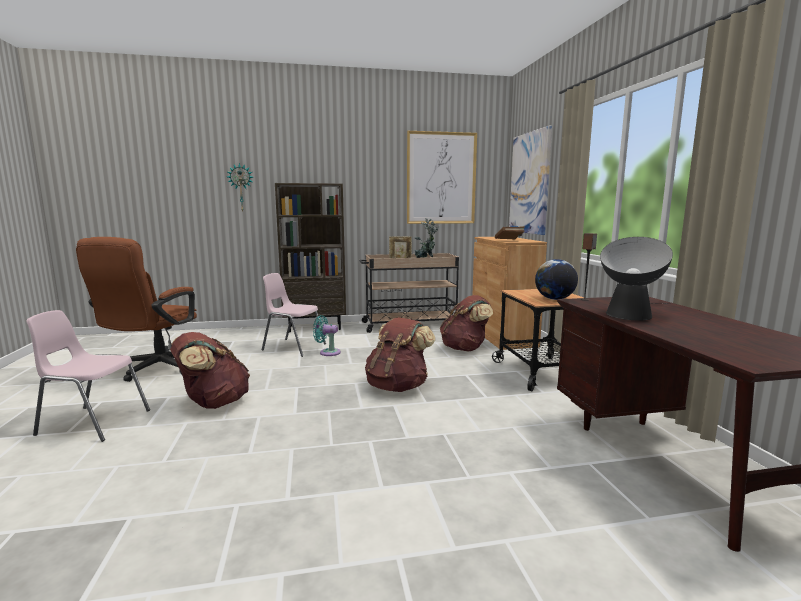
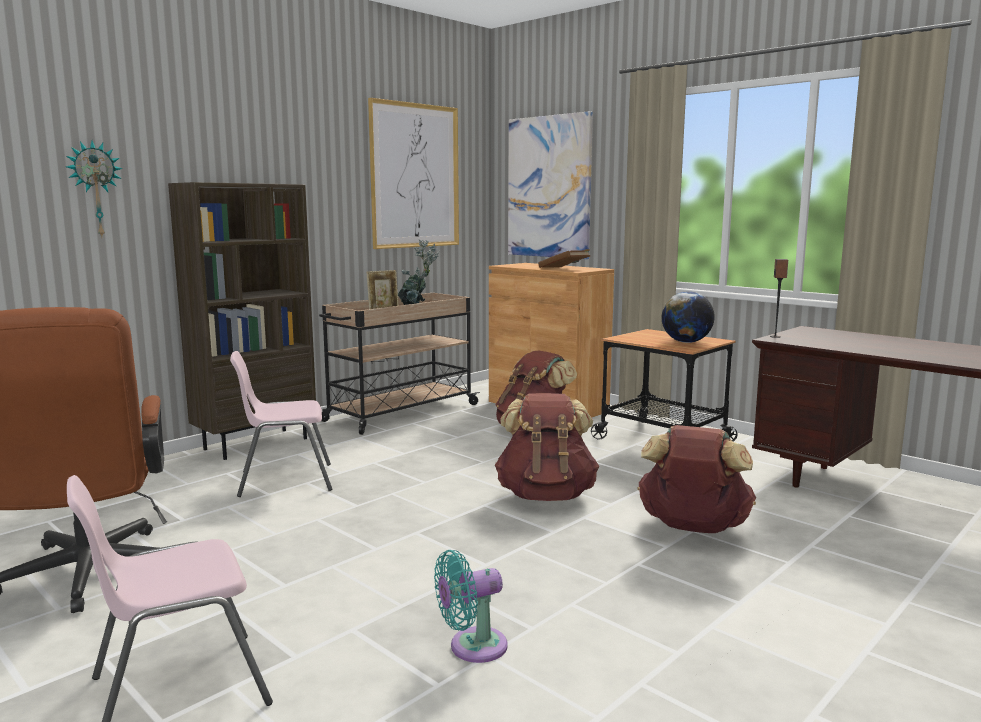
camera: 35 degrees left, 0 degrees up
brown backpack [170,332,250,409] -> brown backpack moved to [637,425,756,533]
turquoise fan [313,315,341,356] -> turquoise fan moved to [434,550,508,663]
table lamp [600,237,673,320] -> none

